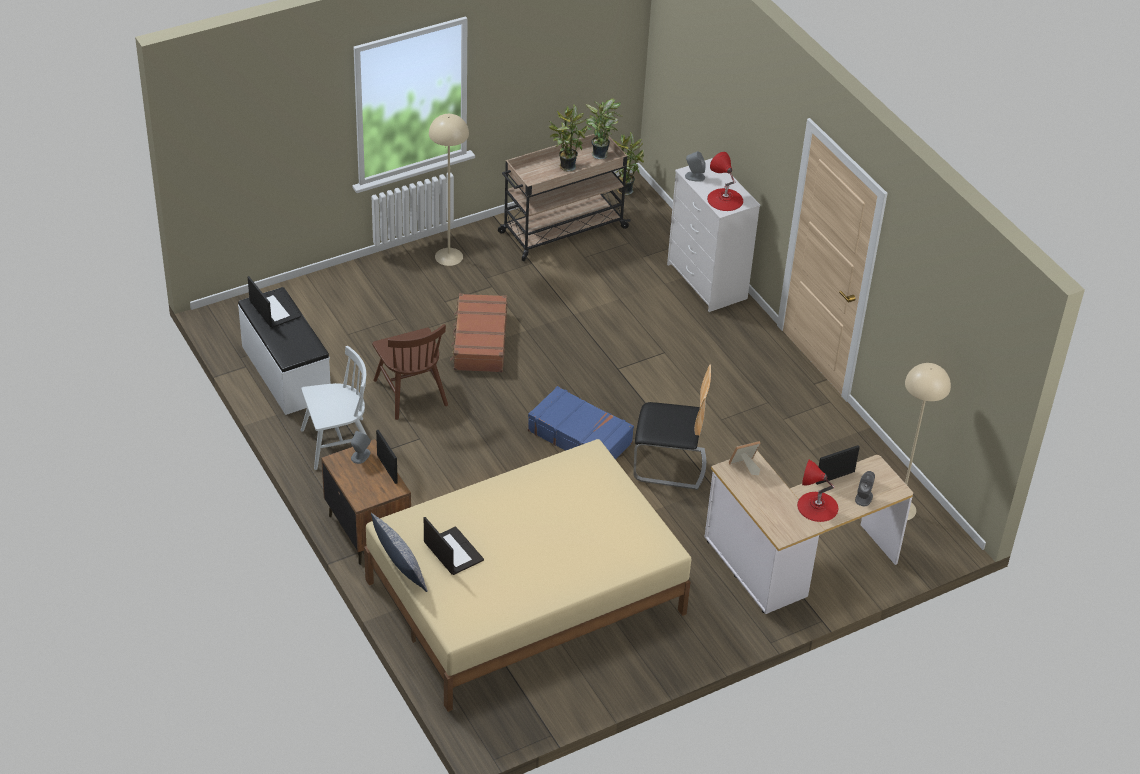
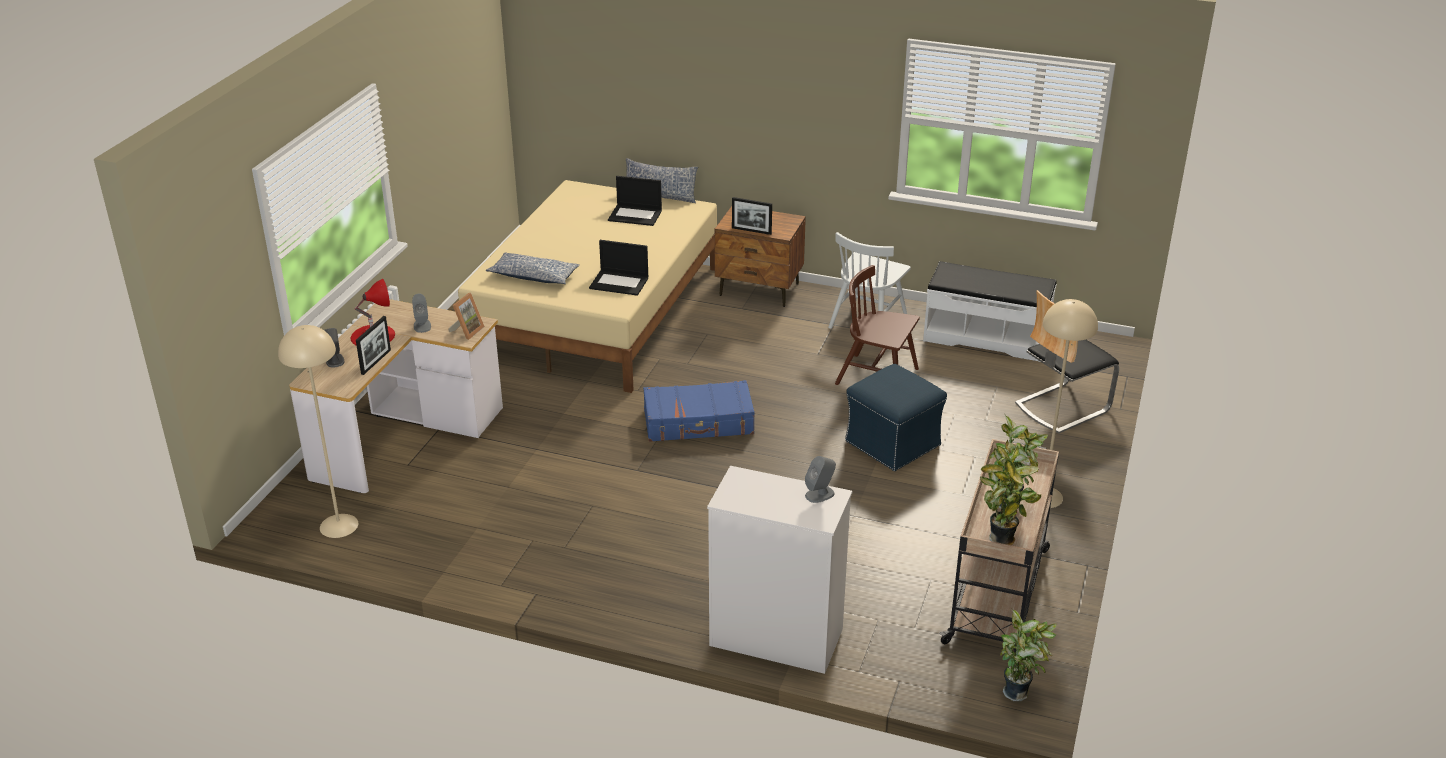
camera: 140 degrees right, 10 degrees down
laptop [248,276,301,328] -> laptop moved to [589,240,648,296]
grey speaker [351,431,371,464] -> grey speaker moved to [412,294,431,333]
brown suitcase [450,293,507,372] -> blue ottoman [845,364,947,471]
chair [633,364,711,490] -> chair moved to [1015,290,1119,433]
red table lamp [707,152,743,211] -> none
none -> pillow [486,253,580,284]

